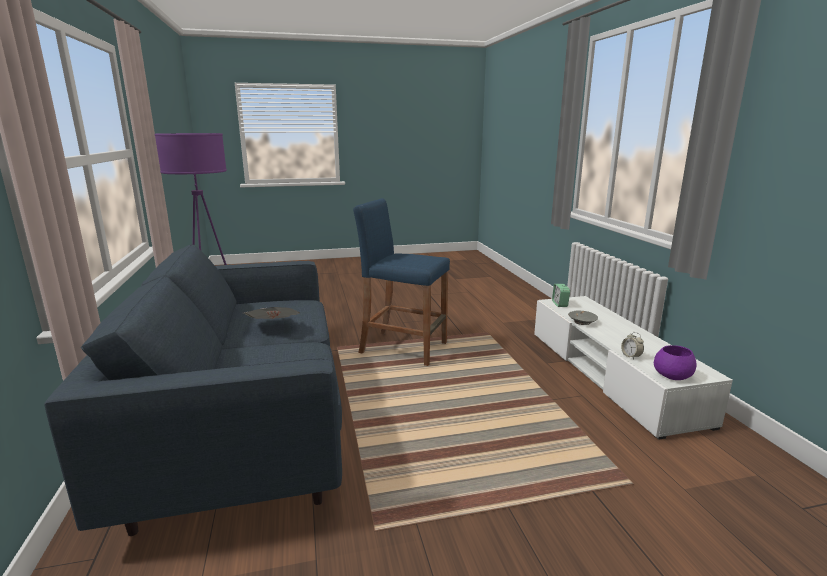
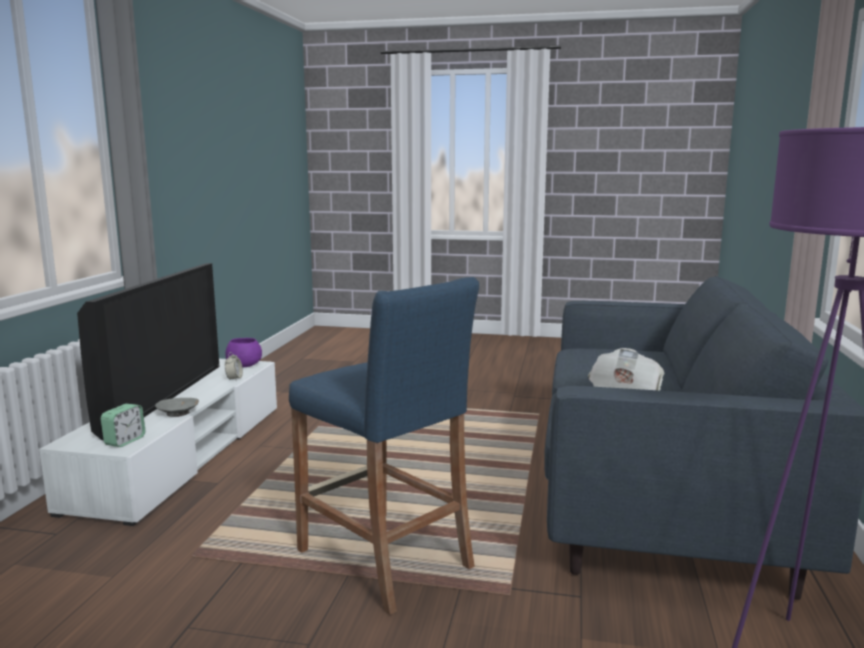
camera: 155 degrees left, 5 degrees down
none -> television [77,263,219,440]

